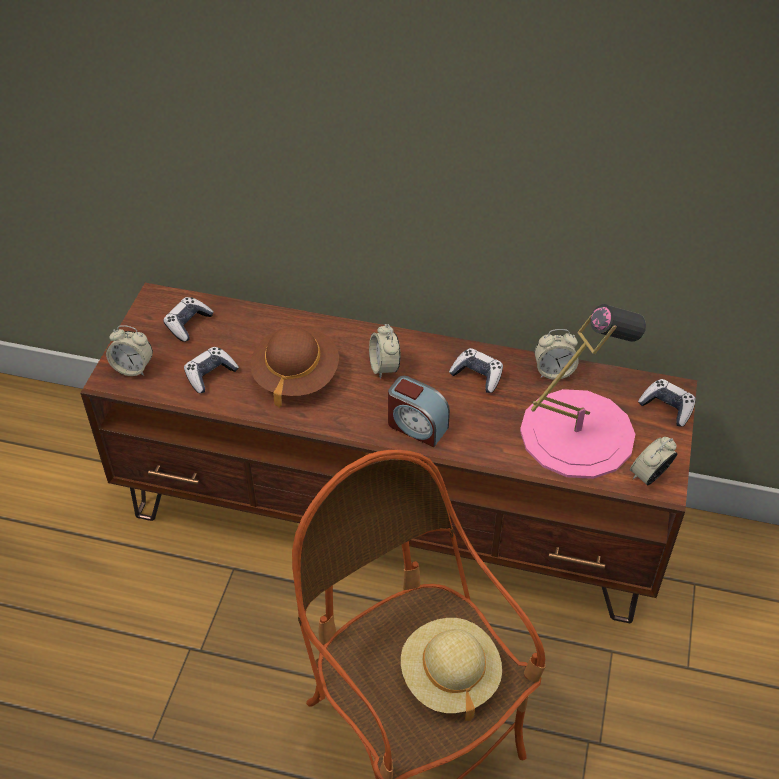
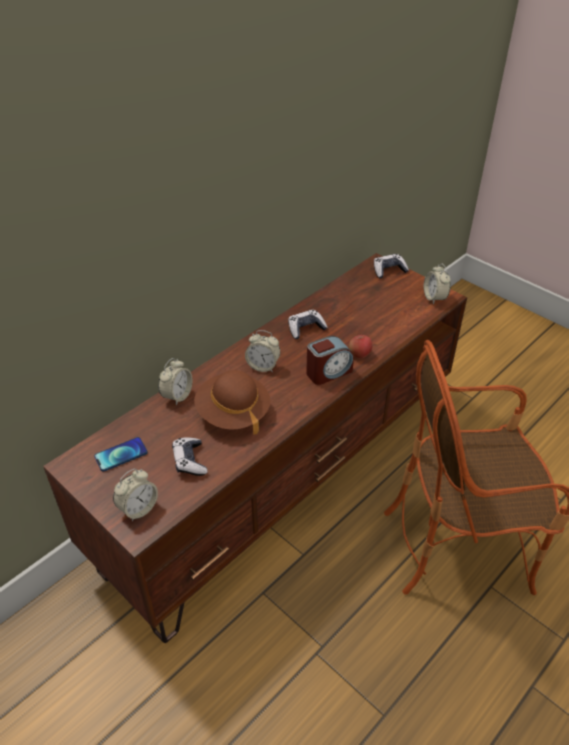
camera: 60 degrees left, 5 degrees down
game controller [163,297,214,342] -> phone [94,437,148,472]
beige hat [401,618,502,721] -> none
pink table lamp [520,304,646,479] -> none
alarm clock [535,329,579,380] -> alarm clock moved to [158,358,193,405]
none -> apple [349,335,373,358]

